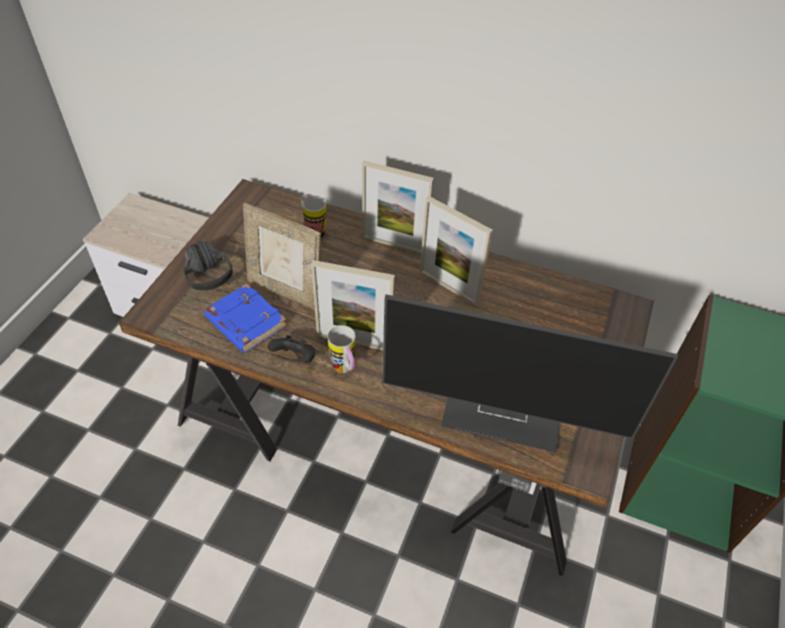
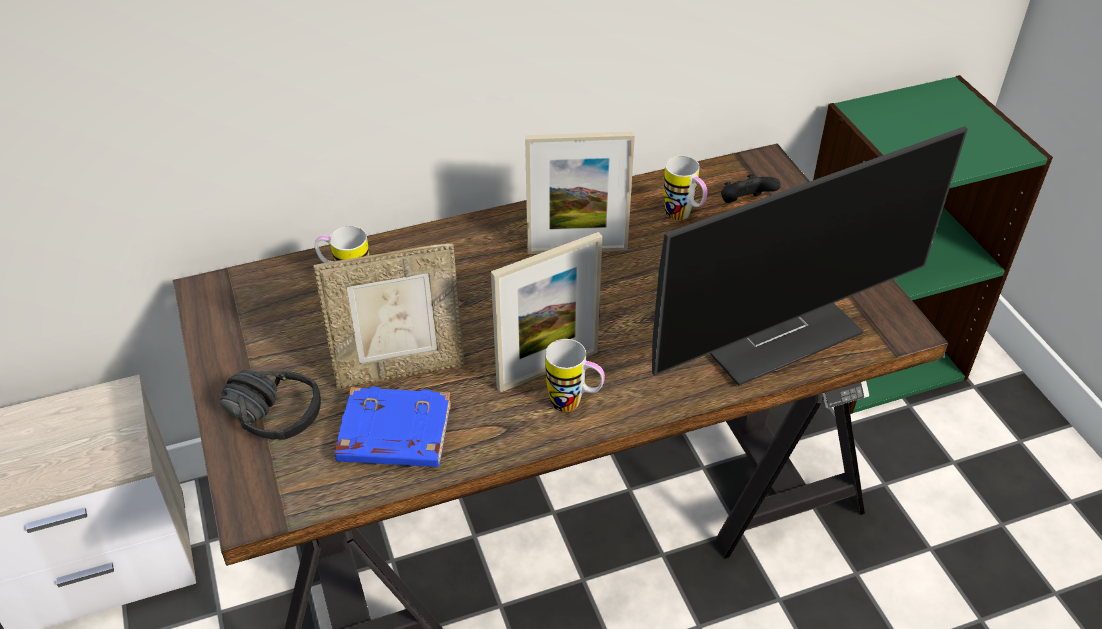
camera: 40 degrees left, 5 degrees down
black game controller [268,335,315,363] -> black game controller moved to [721,174,780,203]
picture frame [362,161,434,254] -> none
none -> mug [664,156,707,220]

